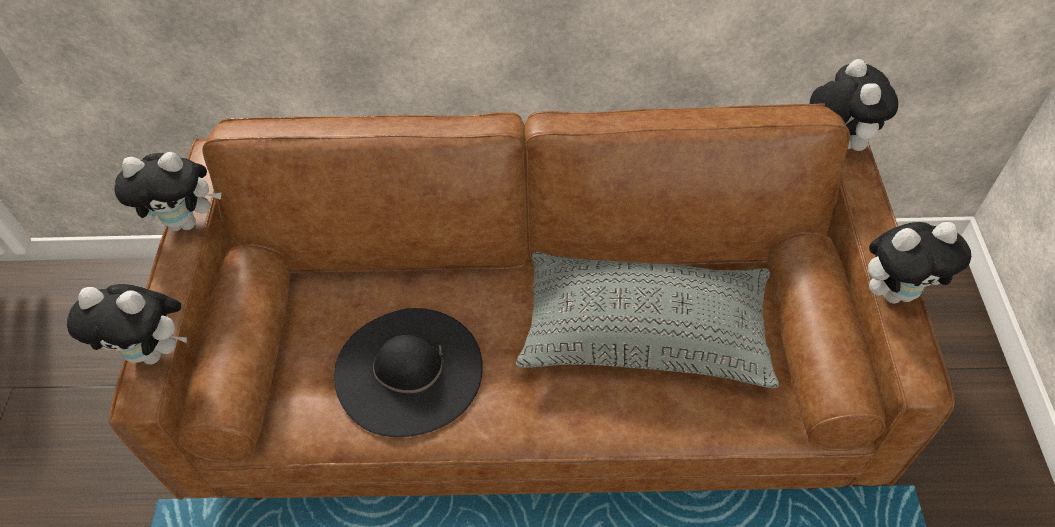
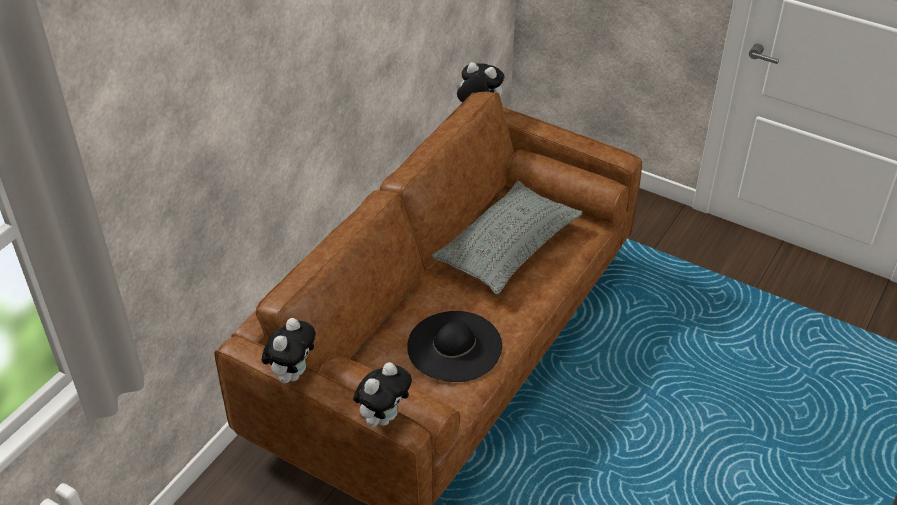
camera: 60 degrees left, 10 degrees down
plush toy [868,222,971,304] -> none

